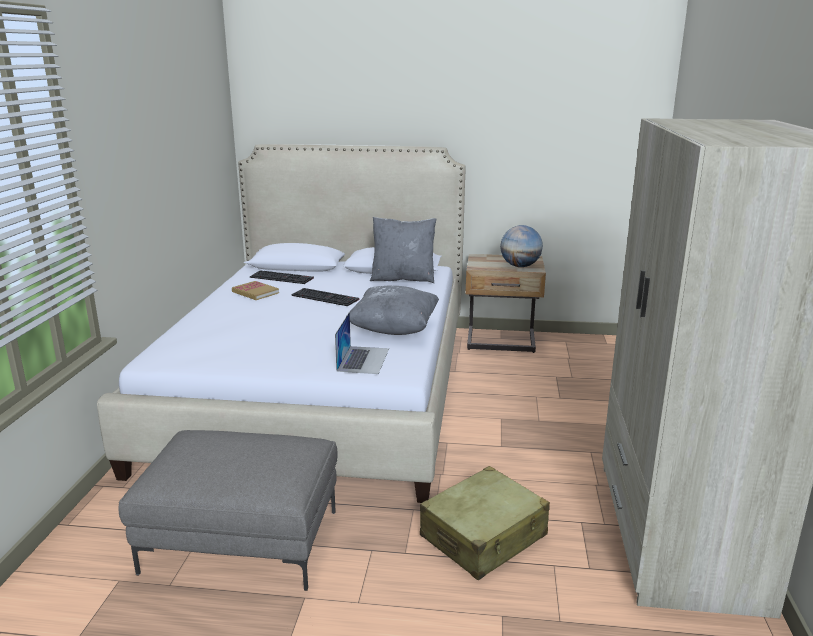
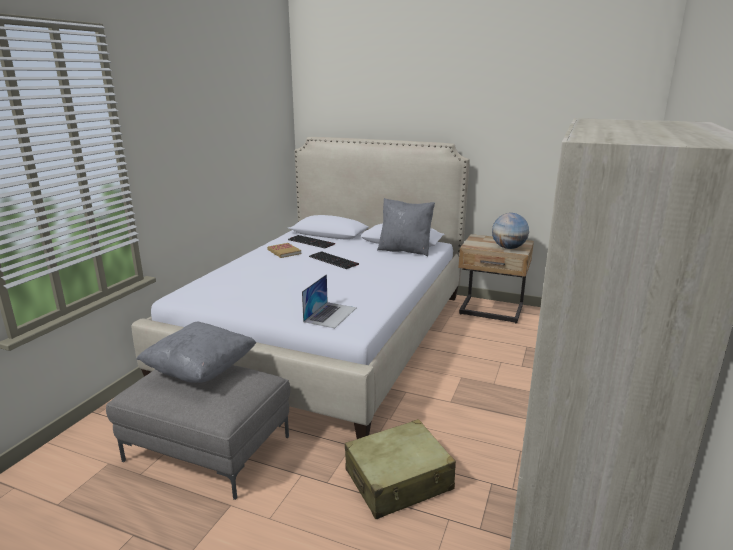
camera: 15 degrees right, 0 degrees up
grey pillow [345,285,439,335] -> grey pillow moved to [136,322,256,383]

